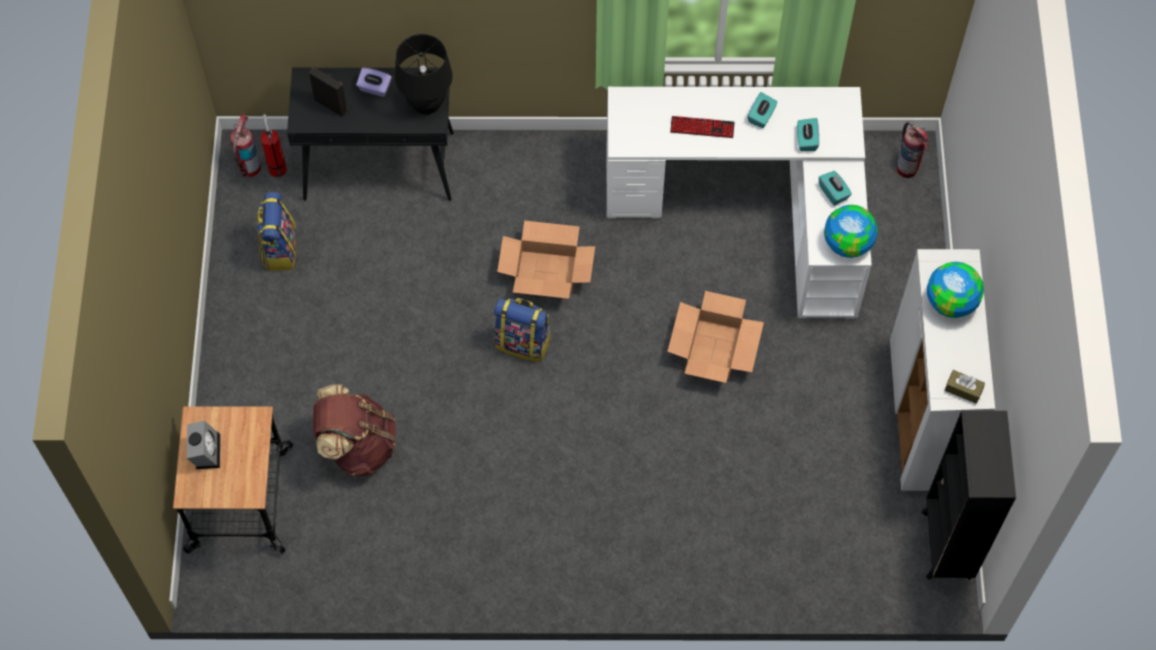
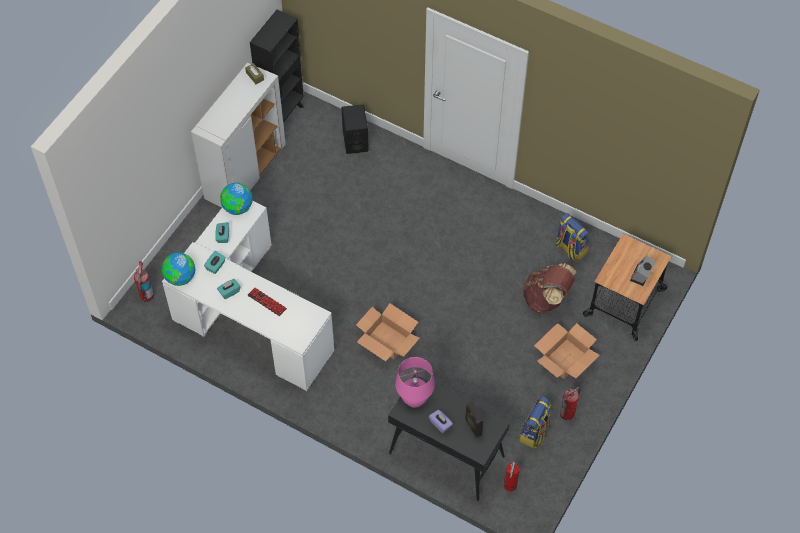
camera: 150 degrees left, 5 degrees down
fire extinguisher [230,114,261,177] -> fire extinguisher moved to [560,387,581,420]
black table lamp [395,34,453,115] -> pink table lamp [395,357,435,408]
backpack [494,298,551,362] -> backpack moved to [555,213,590,262]
cardboard box [667,291,764,383] -> cardboard box moved to [534,323,600,379]
globe [927,262,984,318] -> globe moved to [162,252,195,286]
none -> black speaker [342,104,369,154]

